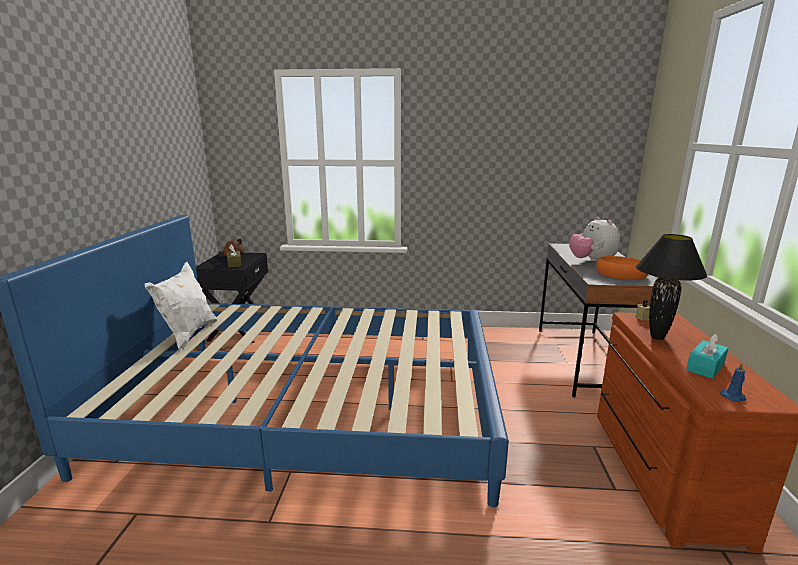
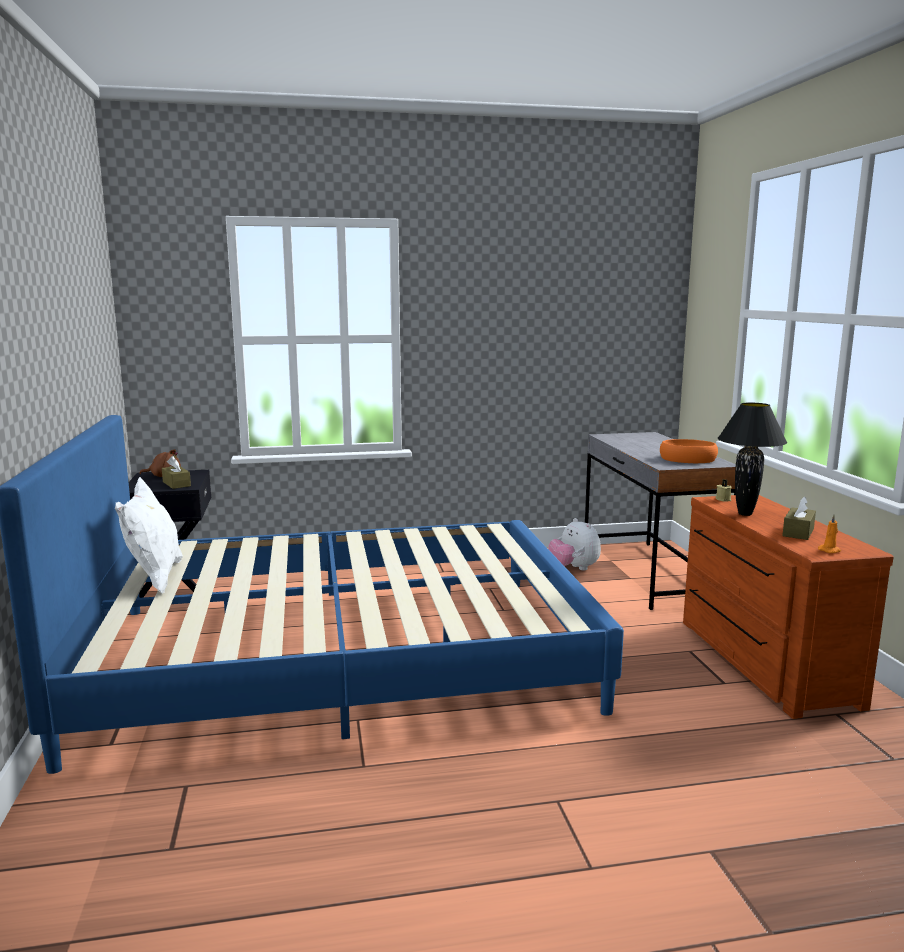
camera: 15 degrees left, 5 degrees down
plush toy [569,217,620,261] -> plush toy moved to [548,518,601,571]
turquoise tissue box [686,334,728,379] -> brown tissue box [782,496,816,540]
blue candle [720,362,746,402] -> orange candle [818,515,841,553]

